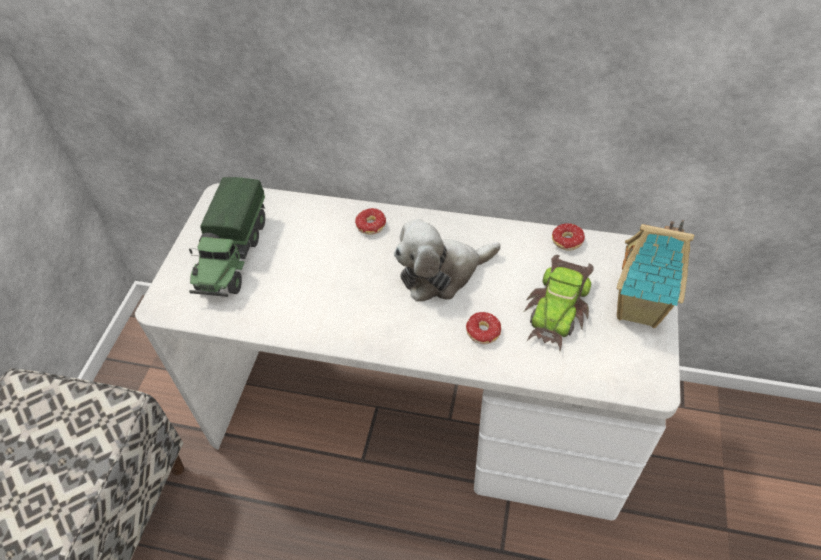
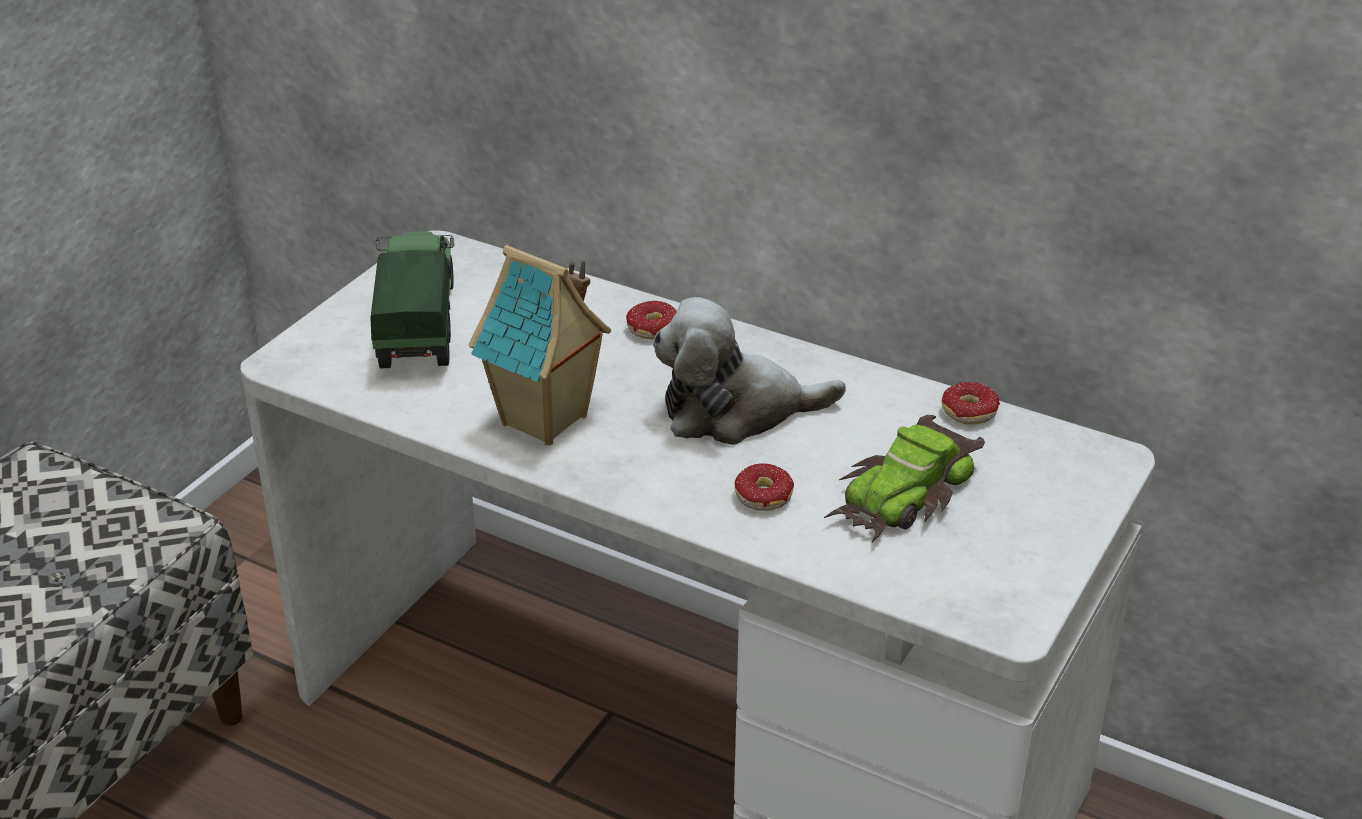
camera: 15 degrees right, 15 degrees down
toy truck [189,177,265,297] -> toy truck turned 150 degrees clockwise [370,231,454,368]
toy house [617,220,694,328] -> toy house moved to [469,245,611,445]

